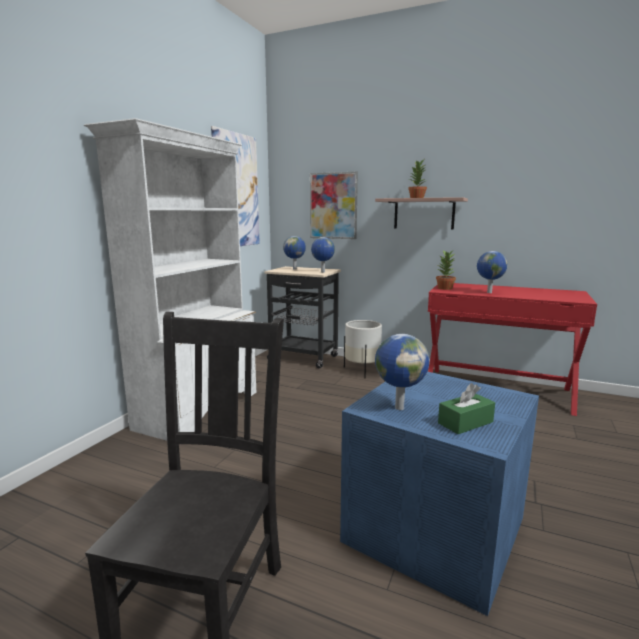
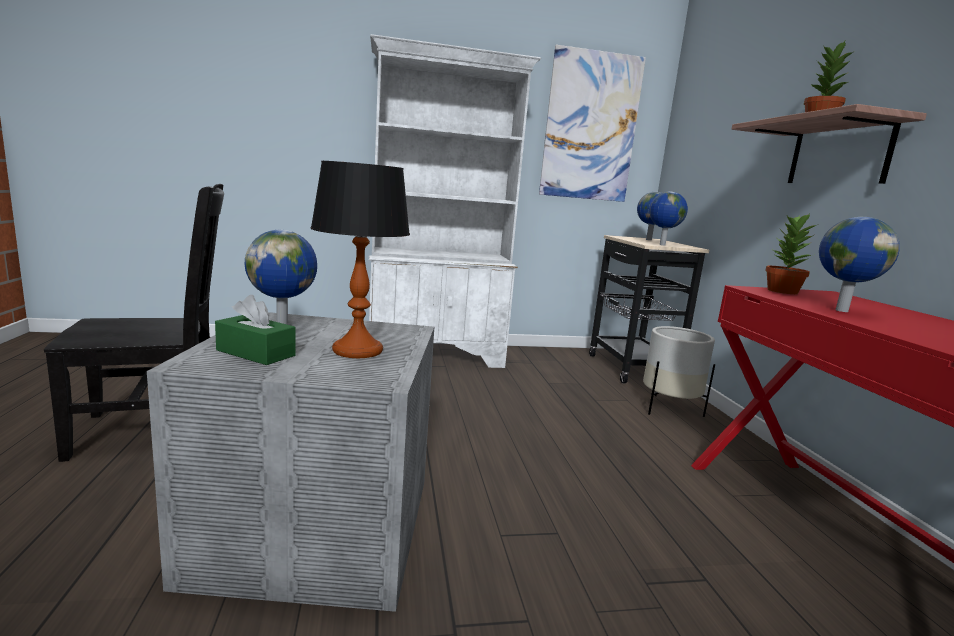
camera: 55 degrees right, 0 degrees up
picture [310,172,358,239] -> none
blue storage box [340,372,539,616] -> grey storage box [147,312,434,612]
none -> table lamp [310,161,410,358]

